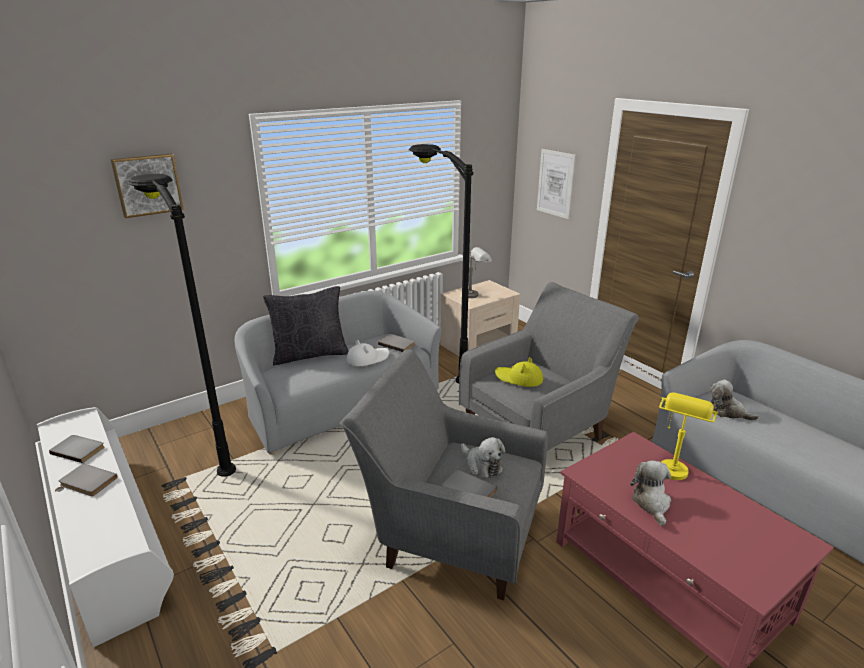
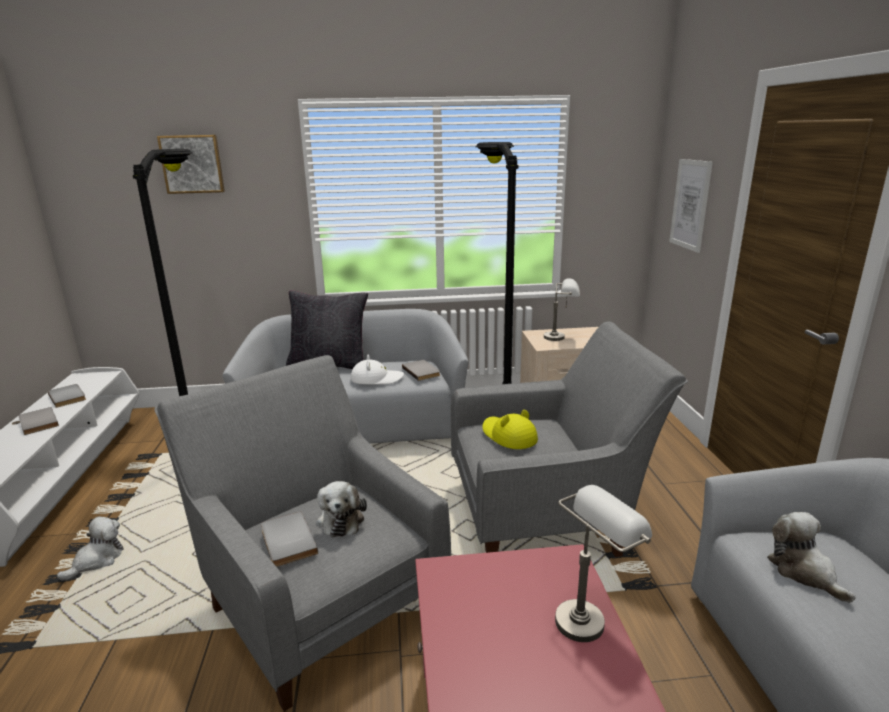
camera: 30 degrees right, 5 degrees down
plush toy [630,460,671,526] -> plush toy moved to [57,516,124,581]
yellow table lamp [659,392,718,480] -> grey table lamp [555,485,652,642]

